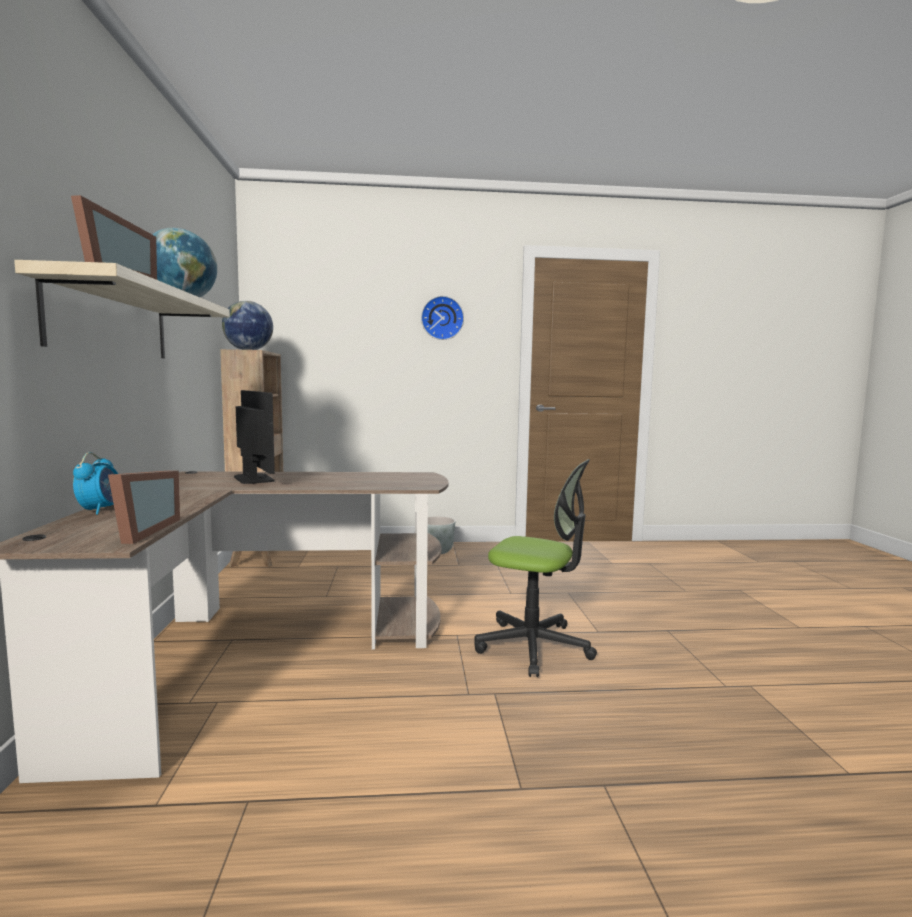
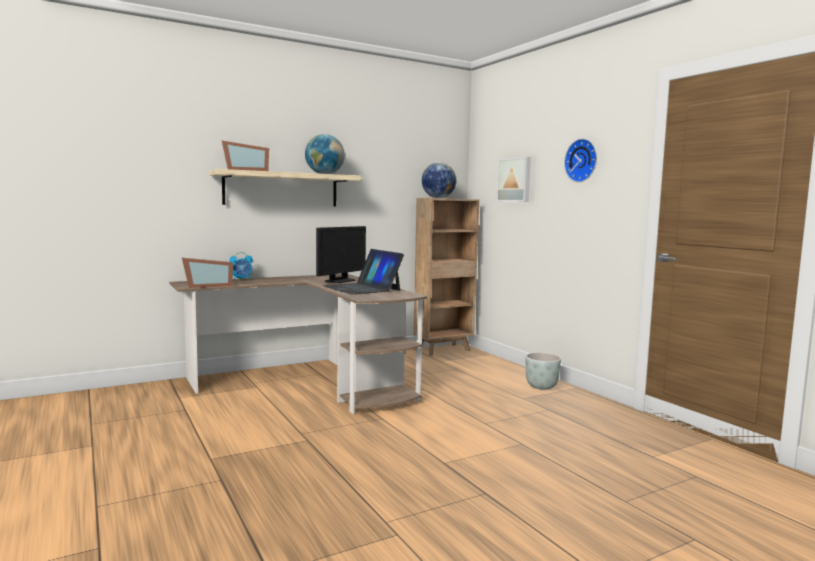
camera: 65 degrees right, 0 degrees up
office chair [474,459,597,677] -> none
none -> laptop [323,249,404,294]
none -> picture [496,157,531,202]

